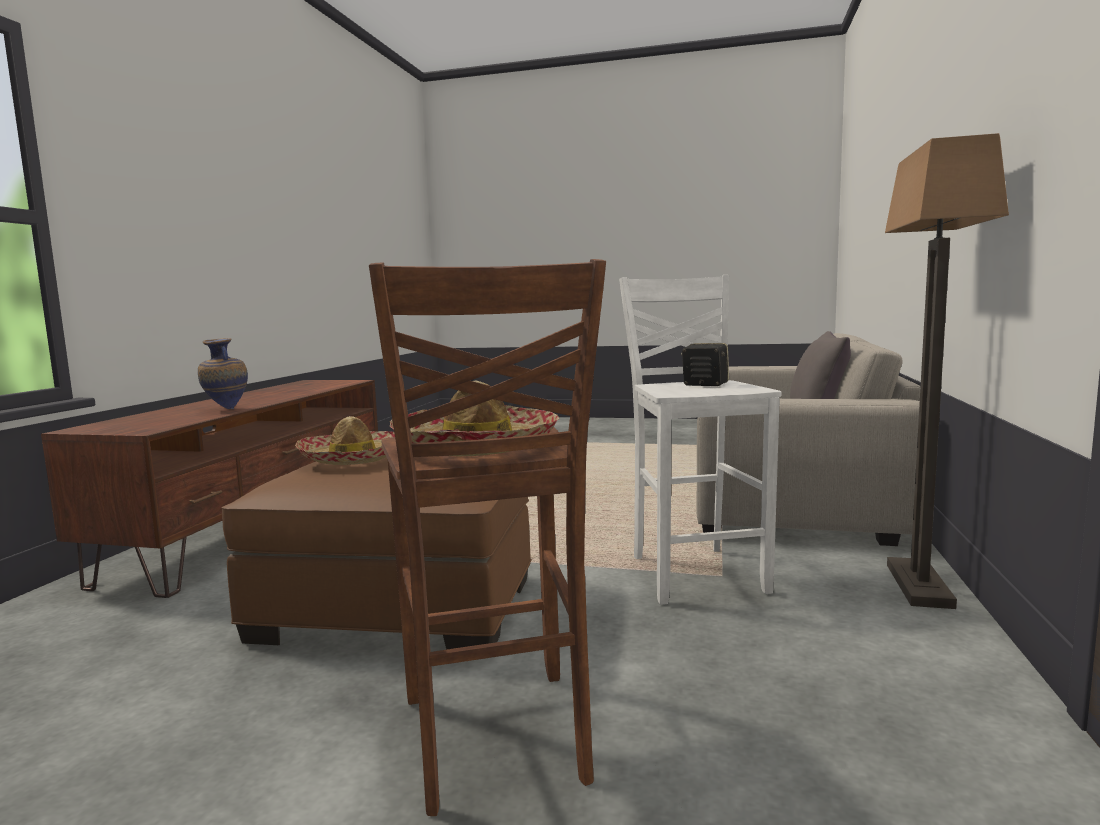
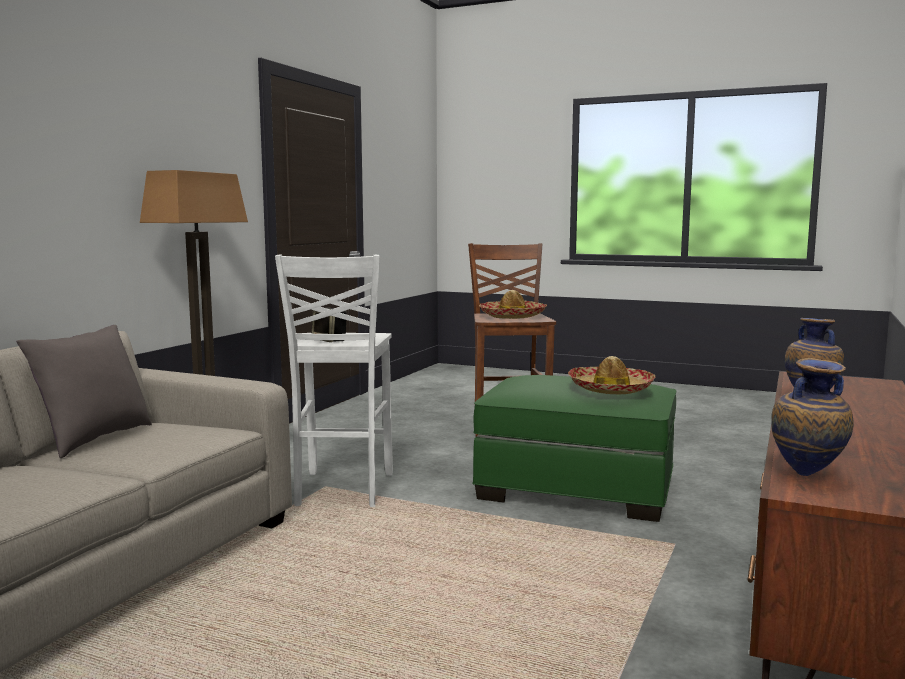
camera: 170 degrees left, 0 degrees up
brown ottoman [221,457,532,650] -> green ottoman [472,375,676,522]
none -> vase [771,358,854,476]

